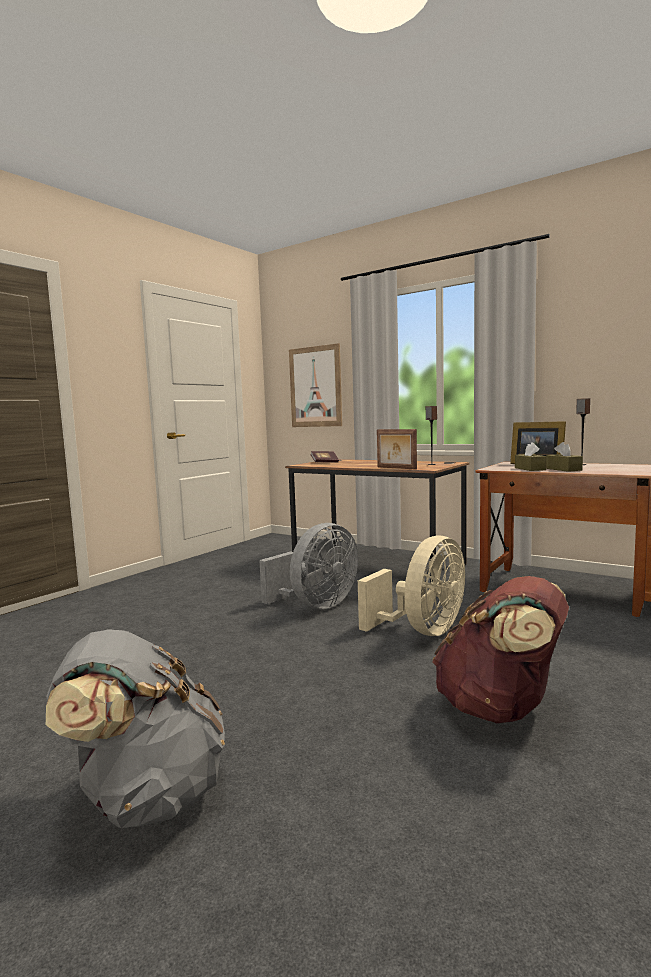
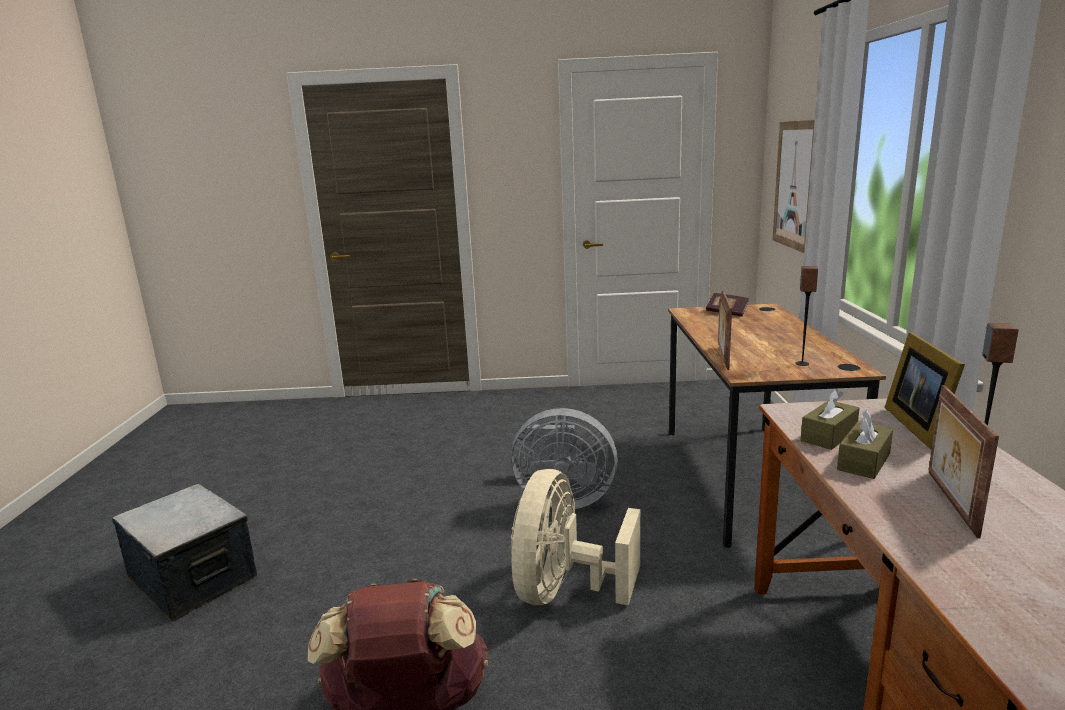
camera: 55 degrees right, 10 degrees up
grey backpack [46,629,225,828] -> storage box [112,484,257,622]
beige fan [358,536,465,636] -> beige fan turned 105 degrees clockwise [511,469,640,605]
none -> picture frame [929,385,999,538]

